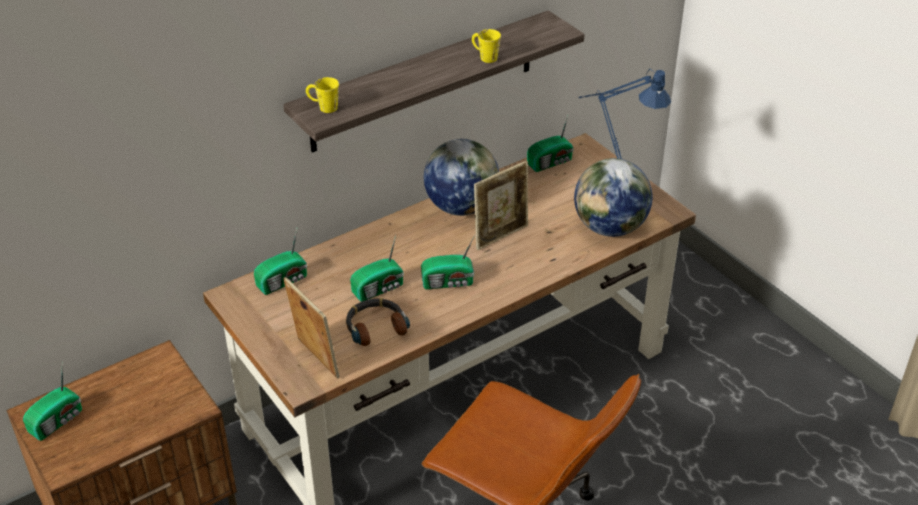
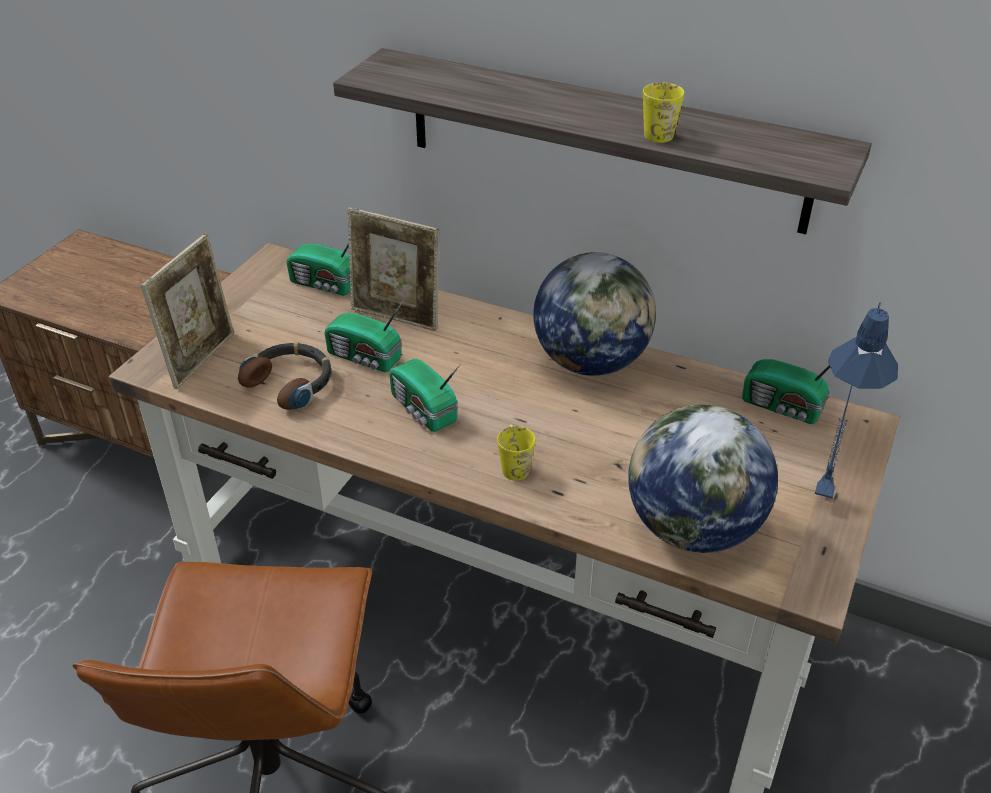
camera: 60 degrees right, 0 degrees up
radio [23,362,82,441] -> none
yellow mug [306,77,339,113] -> yellow mug moved to [497,425,535,481]
picture frame [474,161,528,250] -> picture frame moved to [348,207,439,331]

